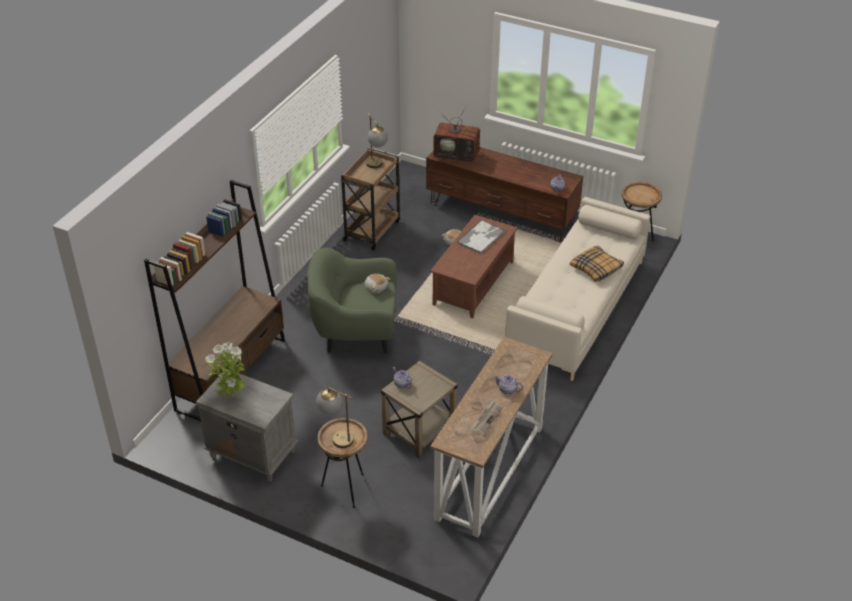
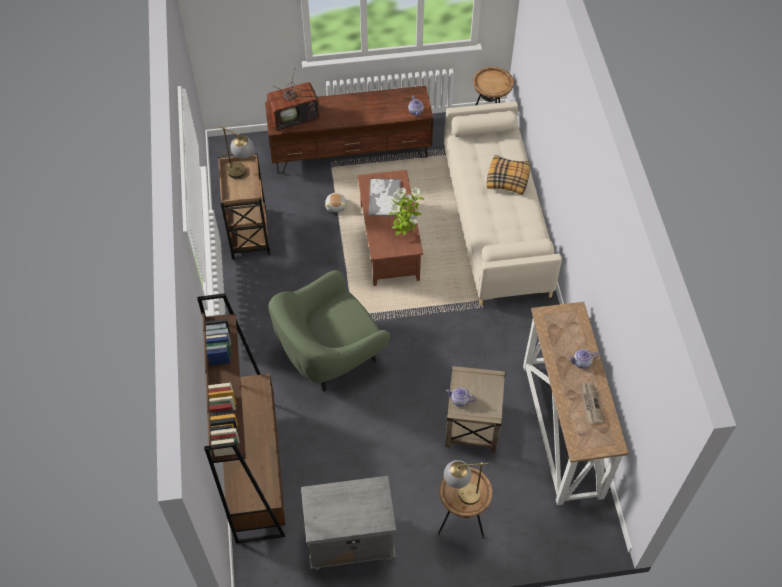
camera: 35 degrees left, 15 degrees up
potted plant [205,342,246,399] -> potted plant moved to [388,187,424,236]
plush toy [365,273,391,293] -> none

